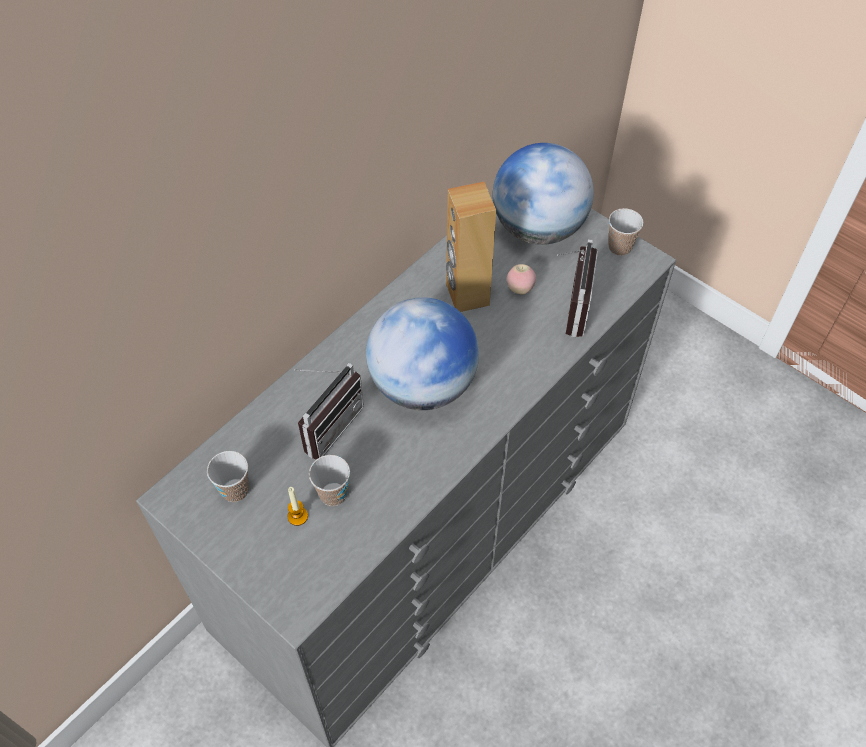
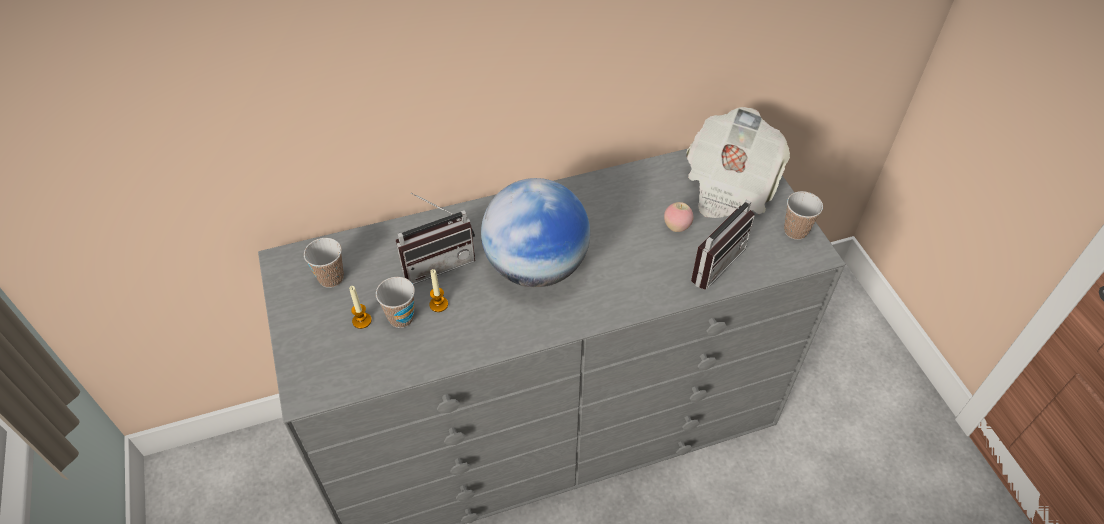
camera: 30 degrees right, 5 degrees down
brown speaker [446,182,496,312] -> none
globe [493,143,594,245] -> newspaper [686,107,790,218]
none -> candle [429,269,448,312]

